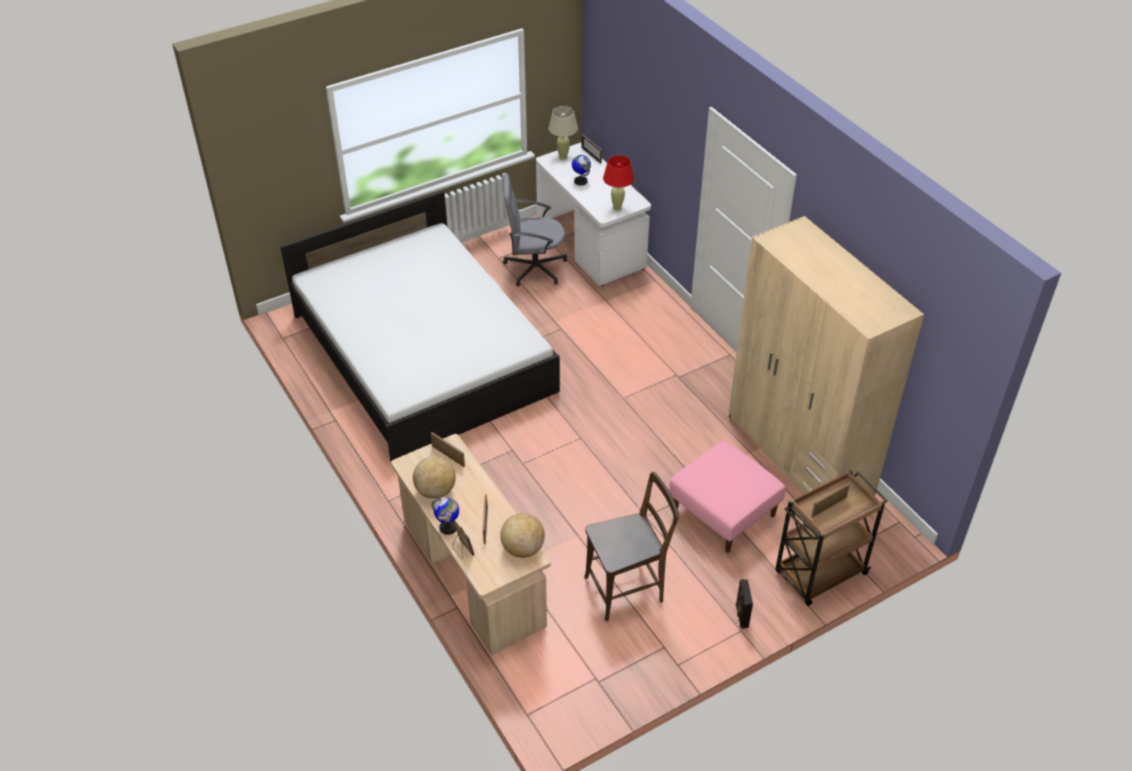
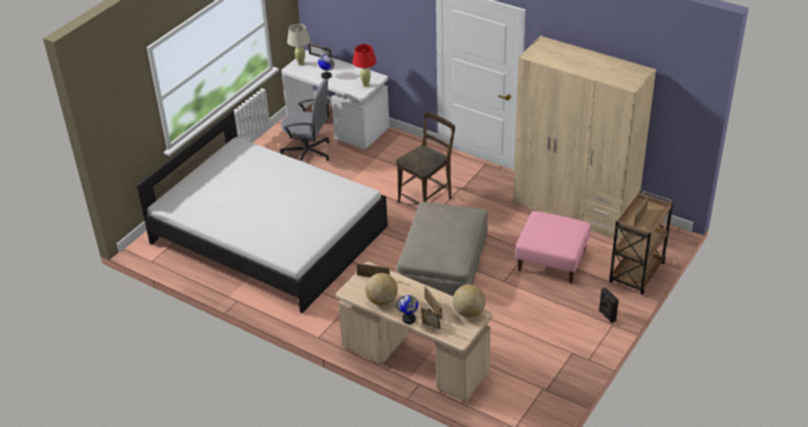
camera: 25 degrees left, 5 degrees down
grey office chair [503,174,567,286] -> grey office chair turned 135 degrees counterclockwise [280,79,330,161]
brown chair [584,472,679,621] -> brown chair moved to [396,111,455,204]
none -> beige ottoman [397,202,488,296]

